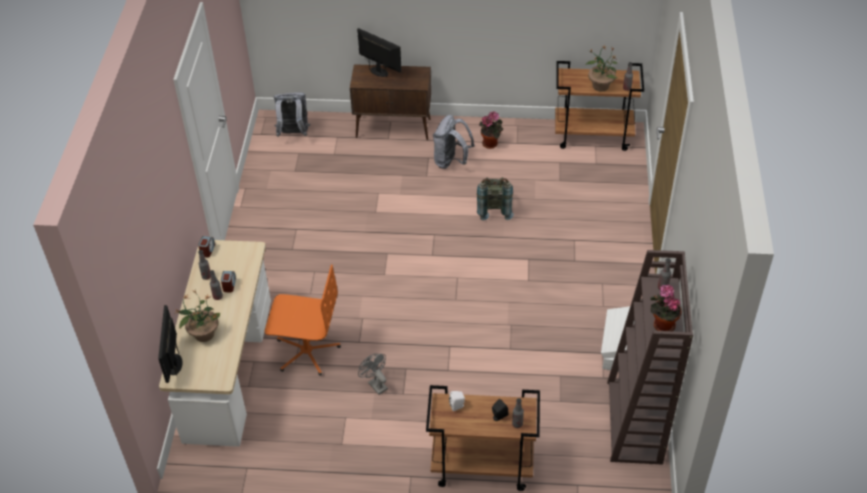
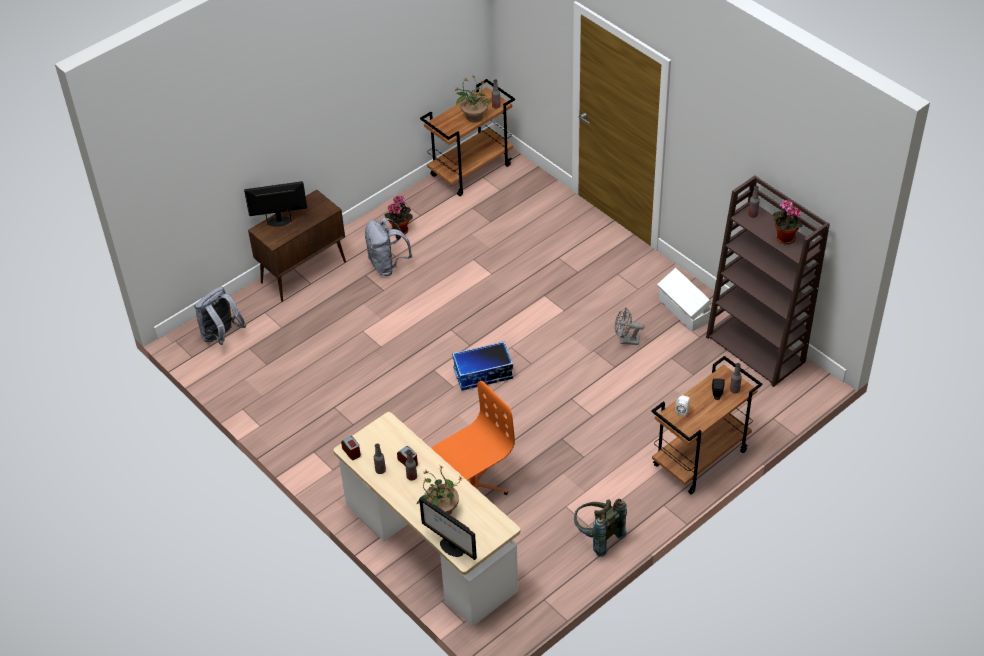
camera: 45 degrees left, 0 degrees up
grey fan [358,354,388,395] -> grey fan moved to [615,307,644,345]
grey backpack [477,177,514,221] -> grey backpack moved to [574,499,627,557]
none -> storage box [452,341,513,391]

